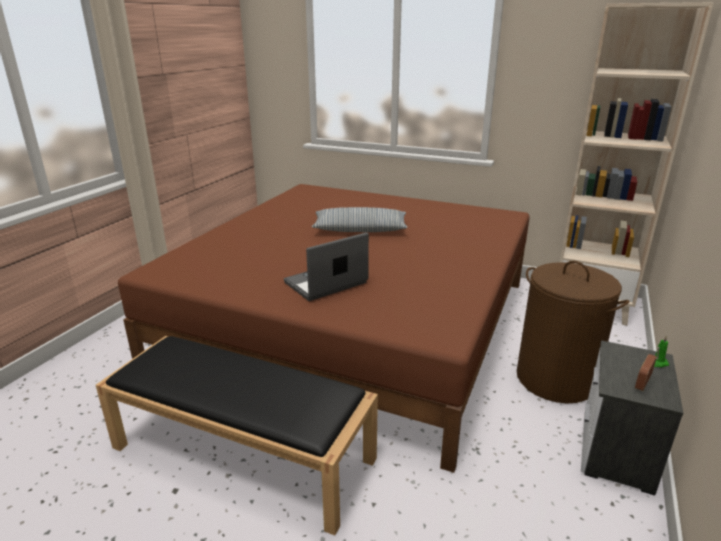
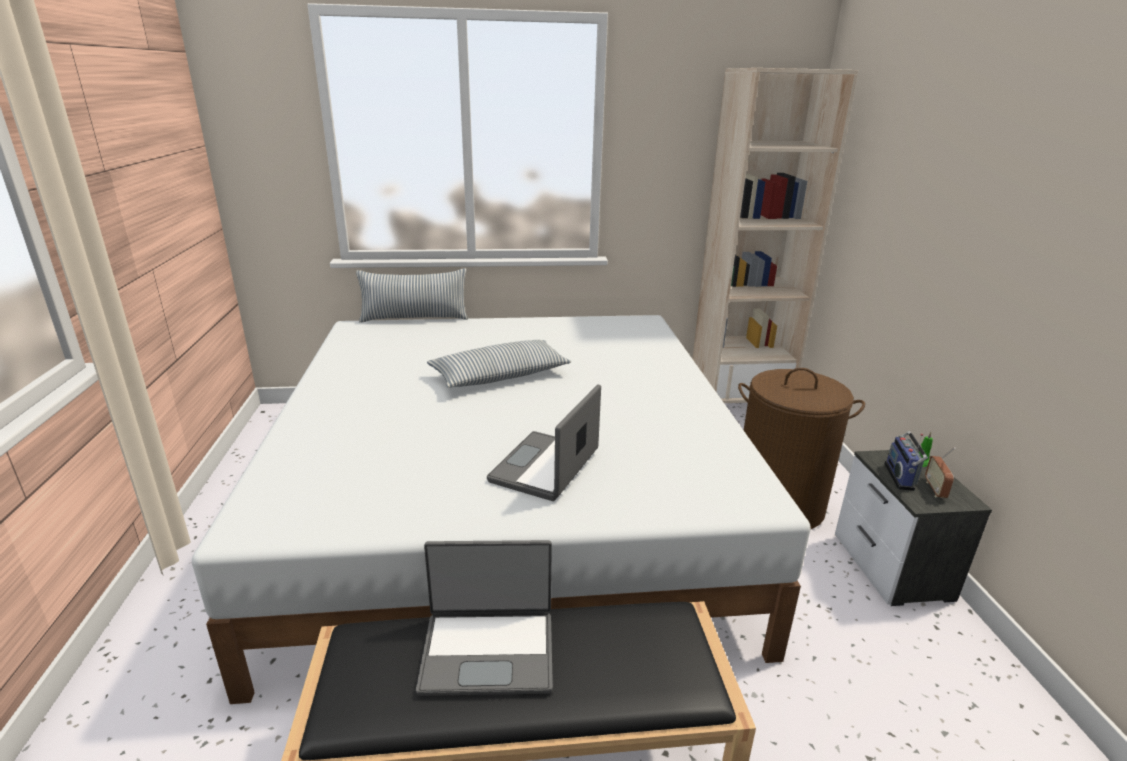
camera: 30 degrees left, 0 degrees up
brown bed [118,184,530,473] -> white bed [192,315,811,704]
none -> pillow [356,269,468,323]
none -> laptop [416,540,553,696]
none -> radio [884,431,928,491]

